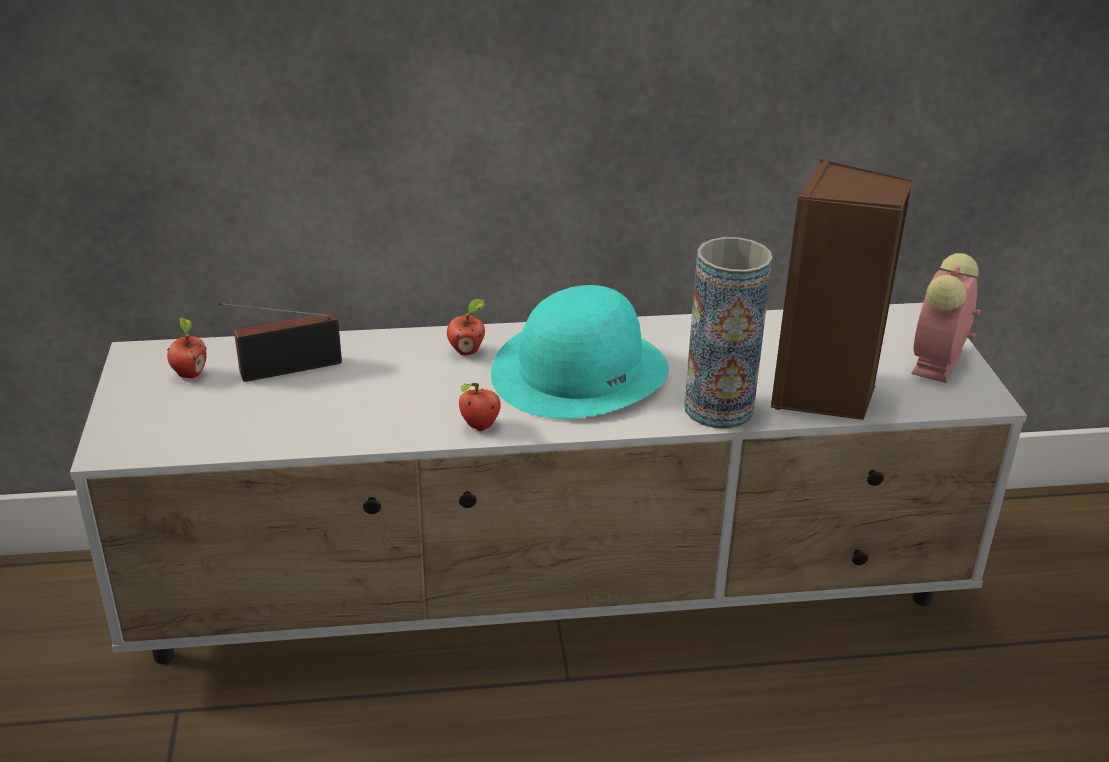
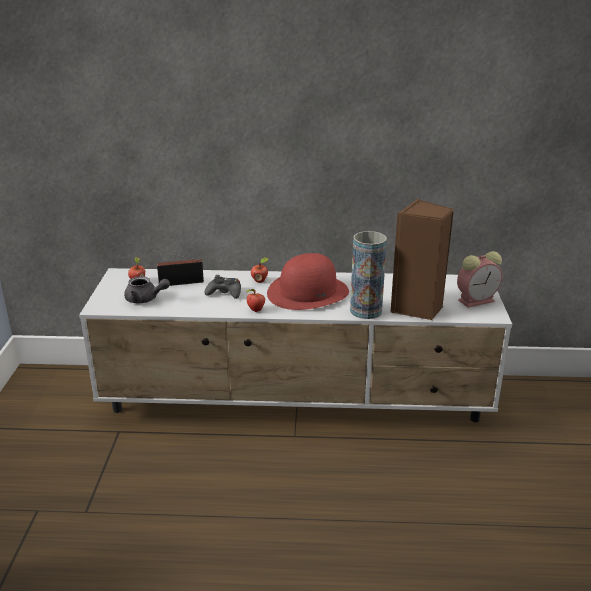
camera: 10 degrees right, 5 degrees down
turquoise hat [491,285,669,419] -> red hat [267,253,349,310]
alarm clock [911,253,981,383] -> alarm clock turned 150 degrees counterclockwise [457,251,502,308]
none -> grey teapot [124,276,170,303]
none -> black game controller [205,275,241,299]

